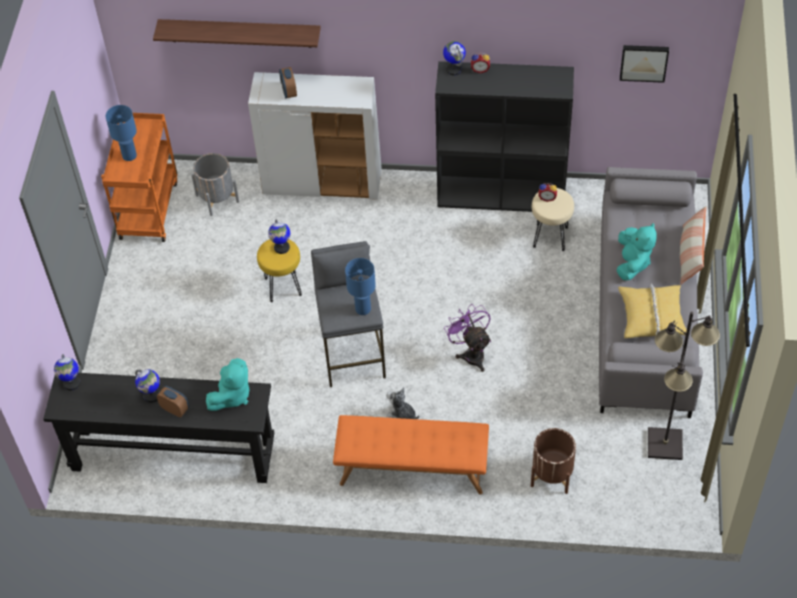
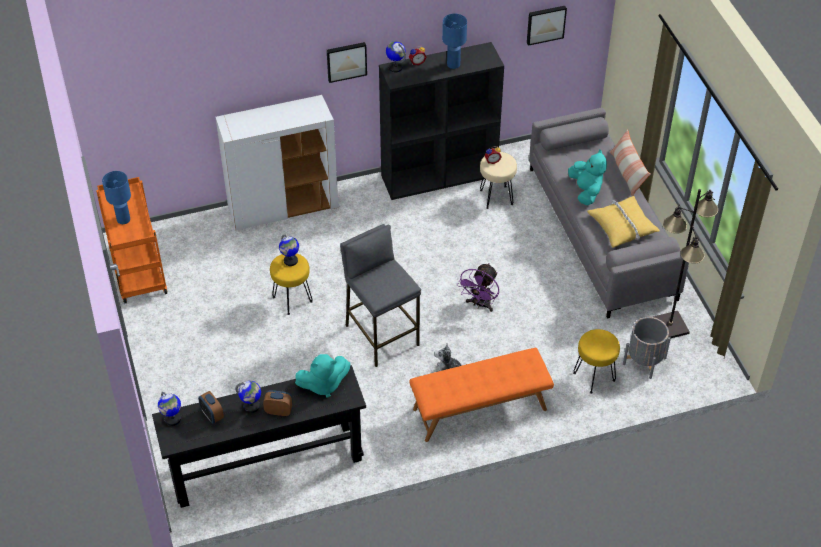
camera: 25 degrees left, 5 degrees down
shelf [153,19,321,48] -> none
grey planter [191,153,239,216] -> grey planter moved to [623,317,671,379]
turquoise plush toy [206,358,250,411] -> turquoise plush toy turned 60 degrees clockwise [295,354,350,398]
alarm clock [279,67,297,98] -> alarm clock moved to [198,391,224,424]
blue table lamp [345,258,376,315] -> blue table lamp moved to [442,14,467,69]
purple fan [444,304,491,372] -> purple fan turned 105 degrees counterclockwise [457,263,499,312]
brown planter [531,428,576,494] -> yellow stool [573,329,620,394]
none -> picture [327,42,367,83]

